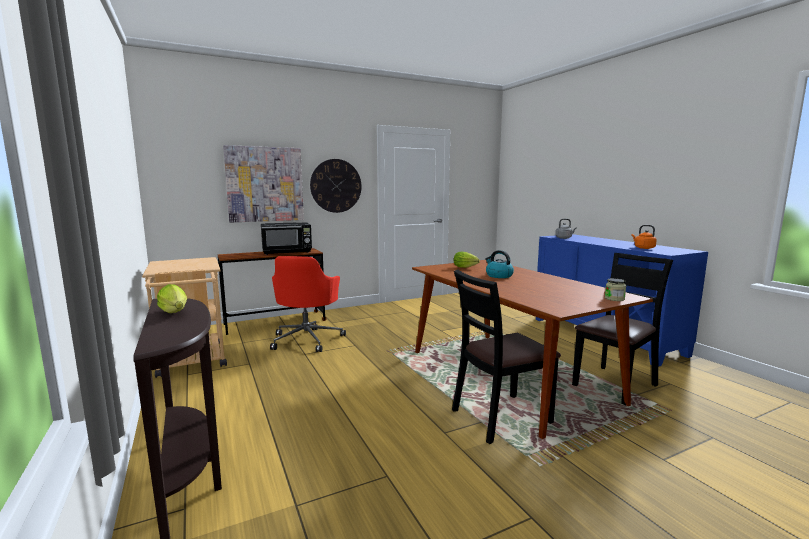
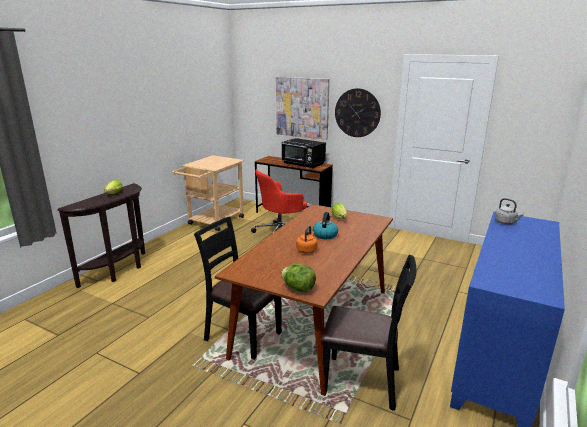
camera: 55 degrees right, 10 degrees up
jar [605,278,626,301] -> lettuce [281,264,316,292]
orange kettle [631,225,657,249] -> orange kettle moved to [296,226,318,253]

